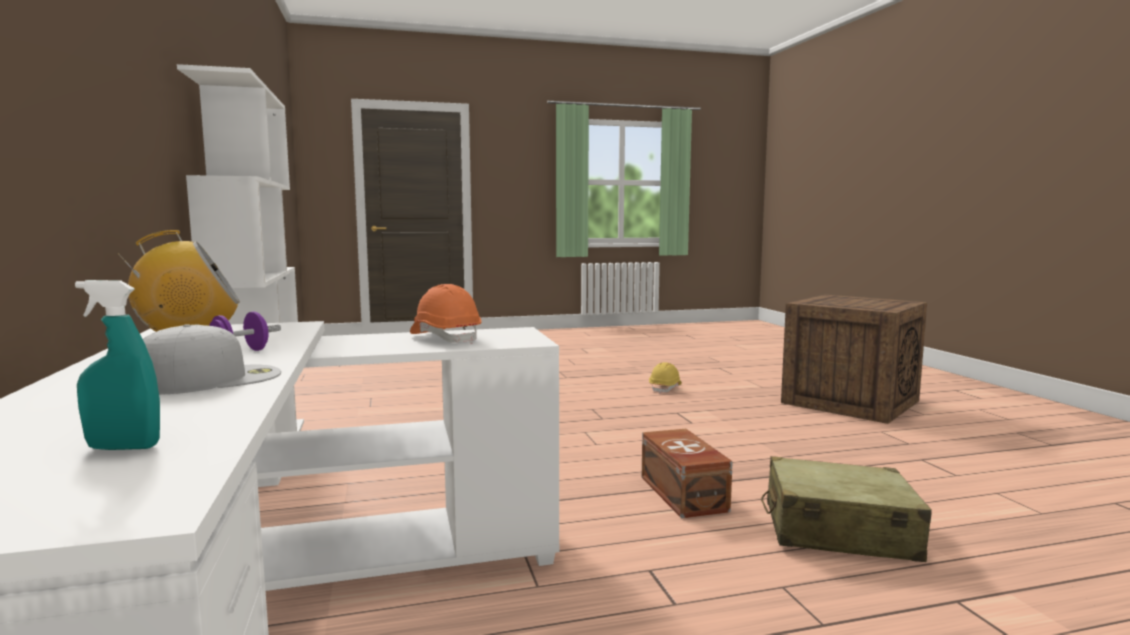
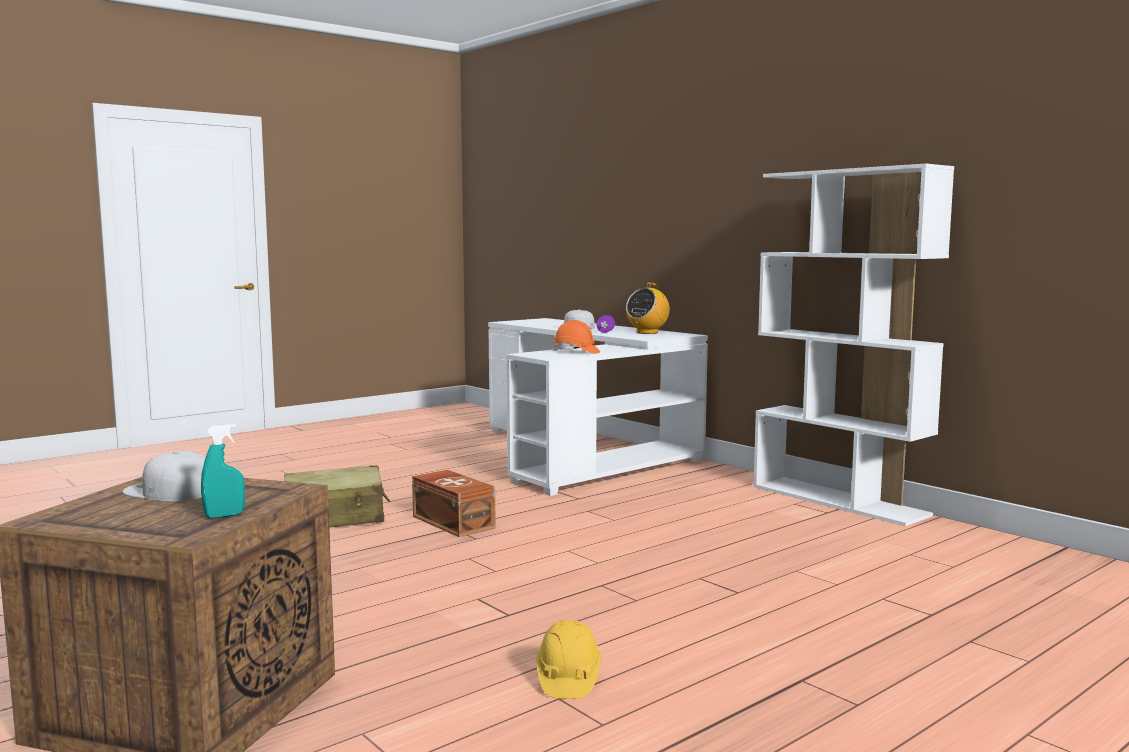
camera: 155 degrees right, 0 degrees up
turquoise spray bottle [75,280,160,450] -> turquoise spray bottle moved to [201,424,245,519]
none -> white cap [123,451,206,501]

